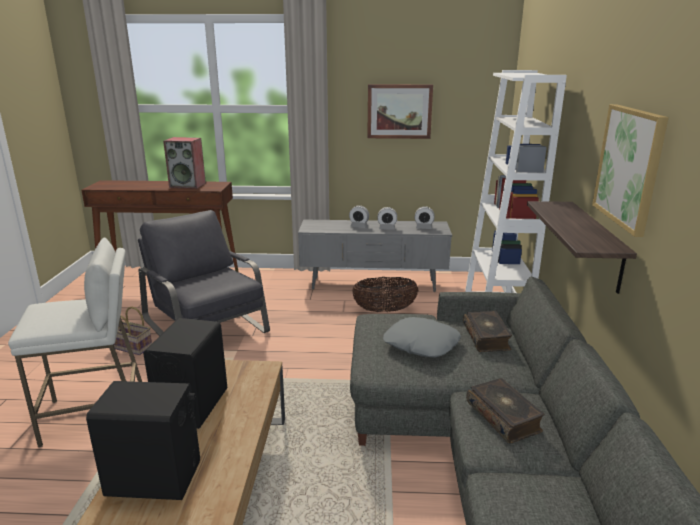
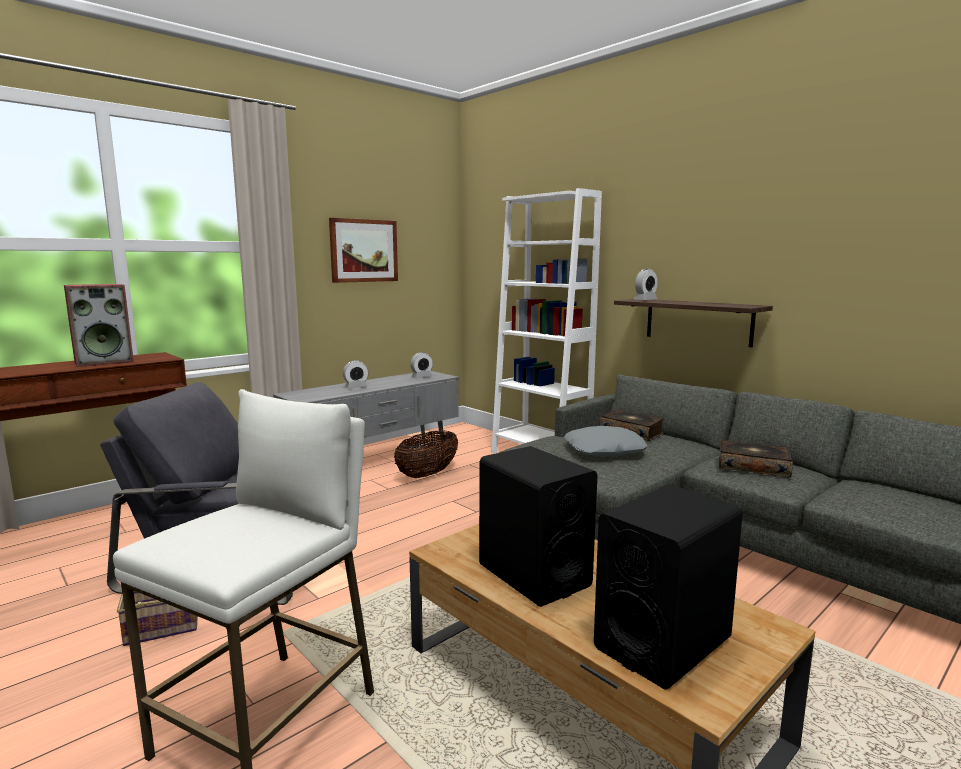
camera: 45 degrees left, 10 degrees down
alarm clock [377,207,397,230] -> alarm clock moved to [634,269,658,300]
picture [592,104,669,237] -> none

